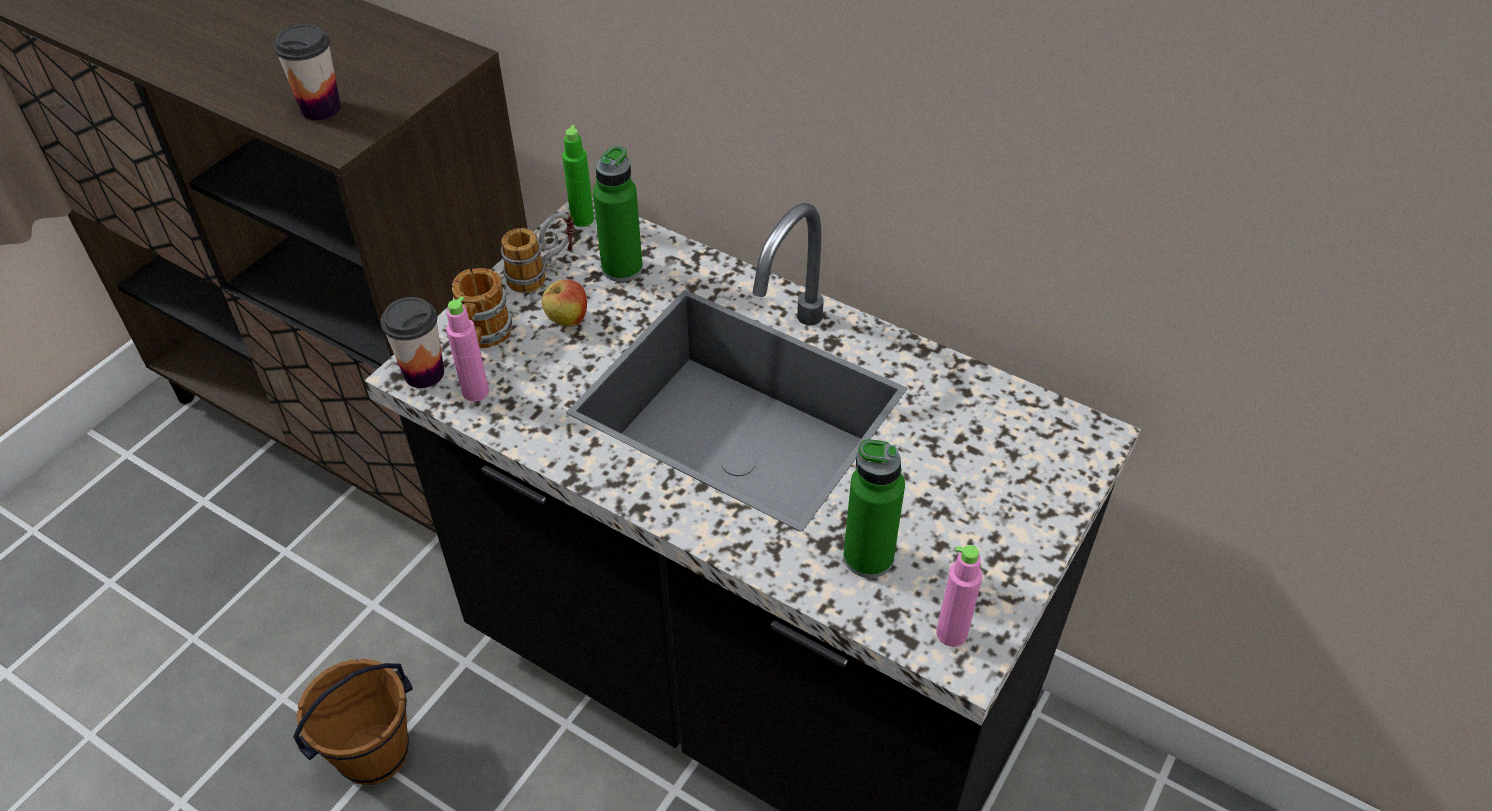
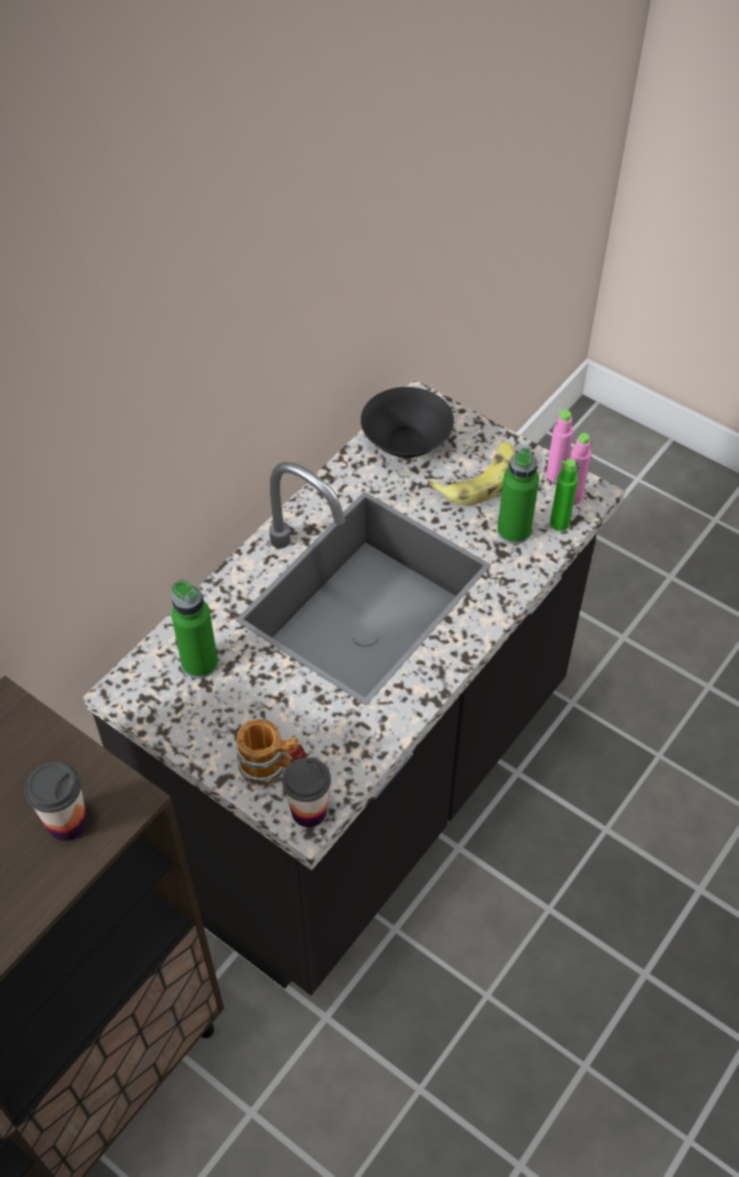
camera: 85 degrees left, 5 degrees up
brown bucket [293,659,413,785] -> none
pink bottle [446,296,489,402] -> pink bottle moved to [546,409,573,482]
mug [501,213,574,293] -> none
apple [542,279,587,327] -> none
green bottle [562,125,594,227] -> green bottle moved to [550,459,578,531]
none -> black bowl [361,387,454,459]
none -> banana [429,442,515,505]

